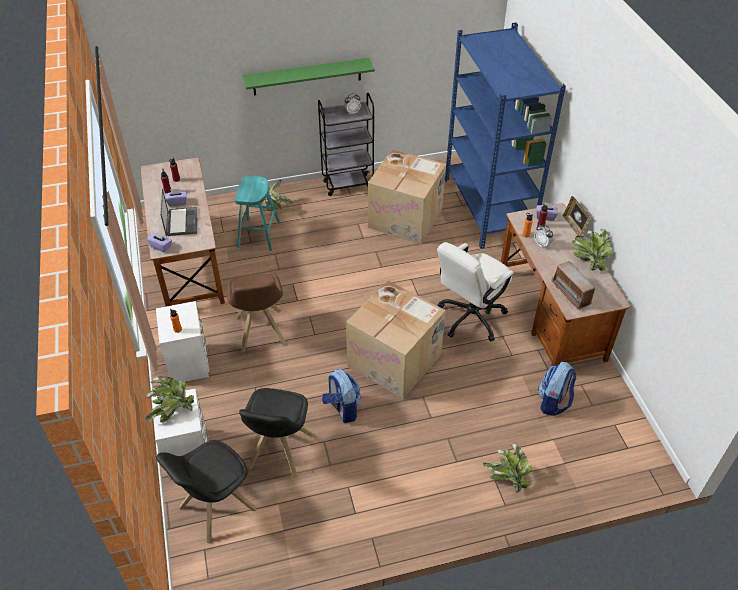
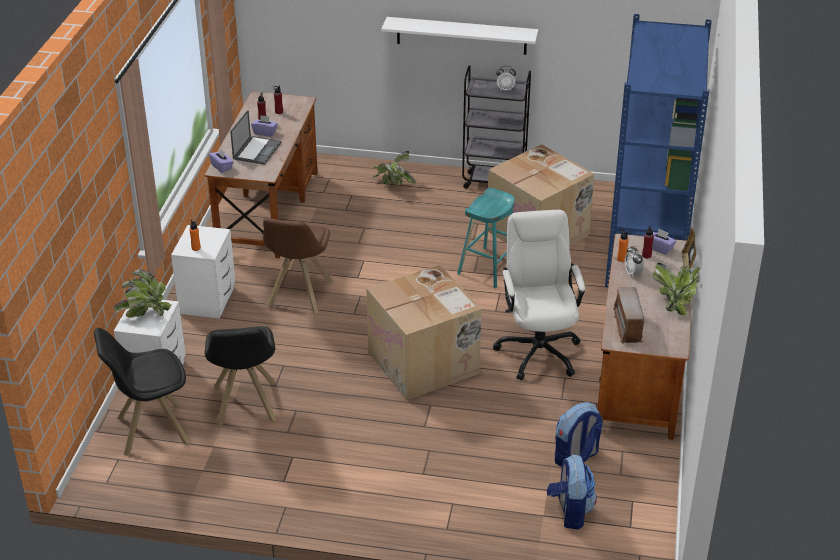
camera: 25 degrees right, 10 degrees down
turquoise stool [234,175,280,251] -> turquoise stool moved to [457,188,514,288]
black chair [239,388,313,479] -> black chair turned 45 degrees counterclockwise [205,326,276,427]
green shelf [242,58,375,96] -> white shelf [381,17,538,55]
backpack [322,369,361,423] -> backpack moved to [547,454,597,530]
white office chair [437,242,514,342] -> white office chair turned 105 degrees clockwise [493,210,585,381]
potted plant [483,443,532,493] -> none

